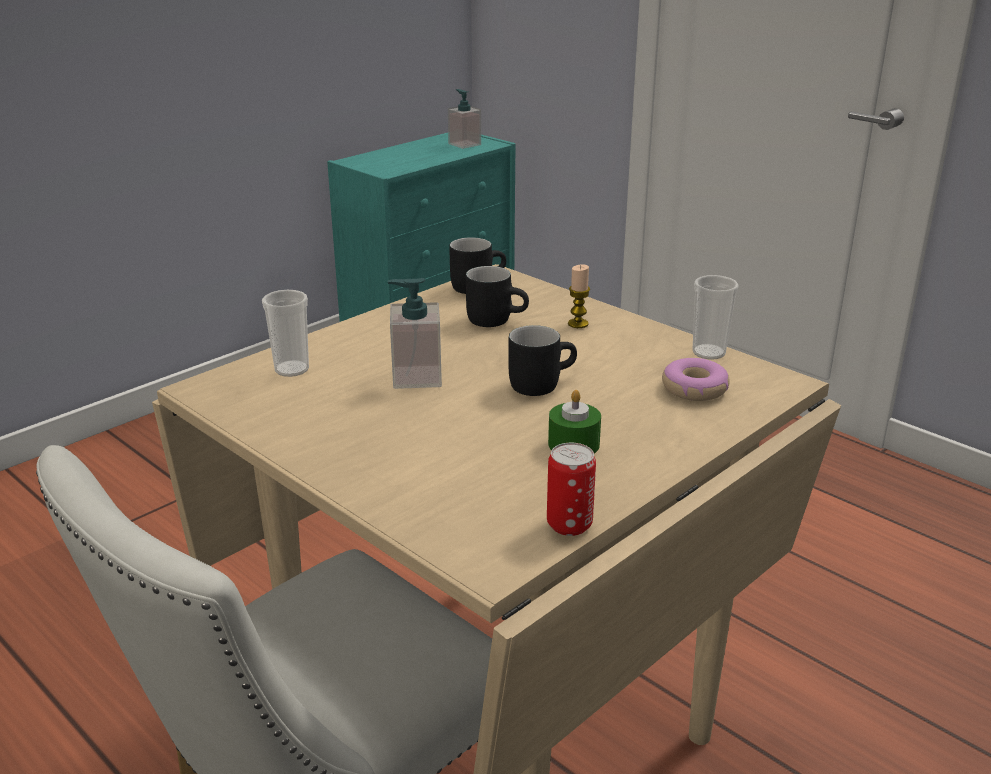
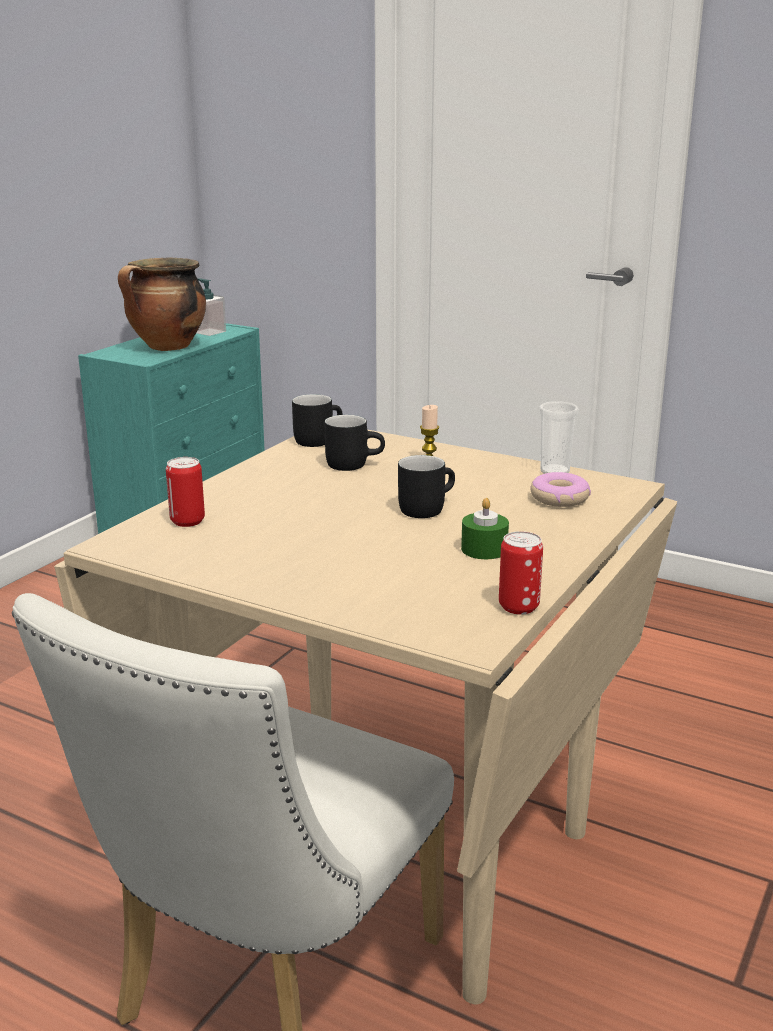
camera: 15 degrees left, 5 degrees down
cup [262,290,309,377] -> can [166,457,205,527]
soap dispenser [387,278,442,389] -> none
none -> cooking pot [118,258,206,351]

